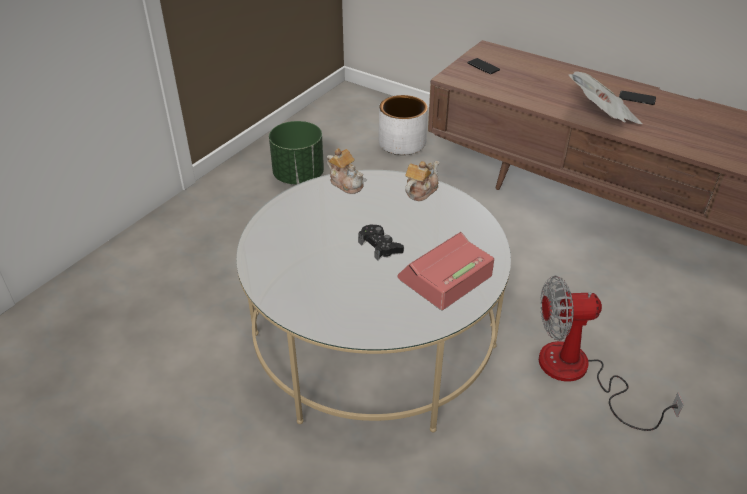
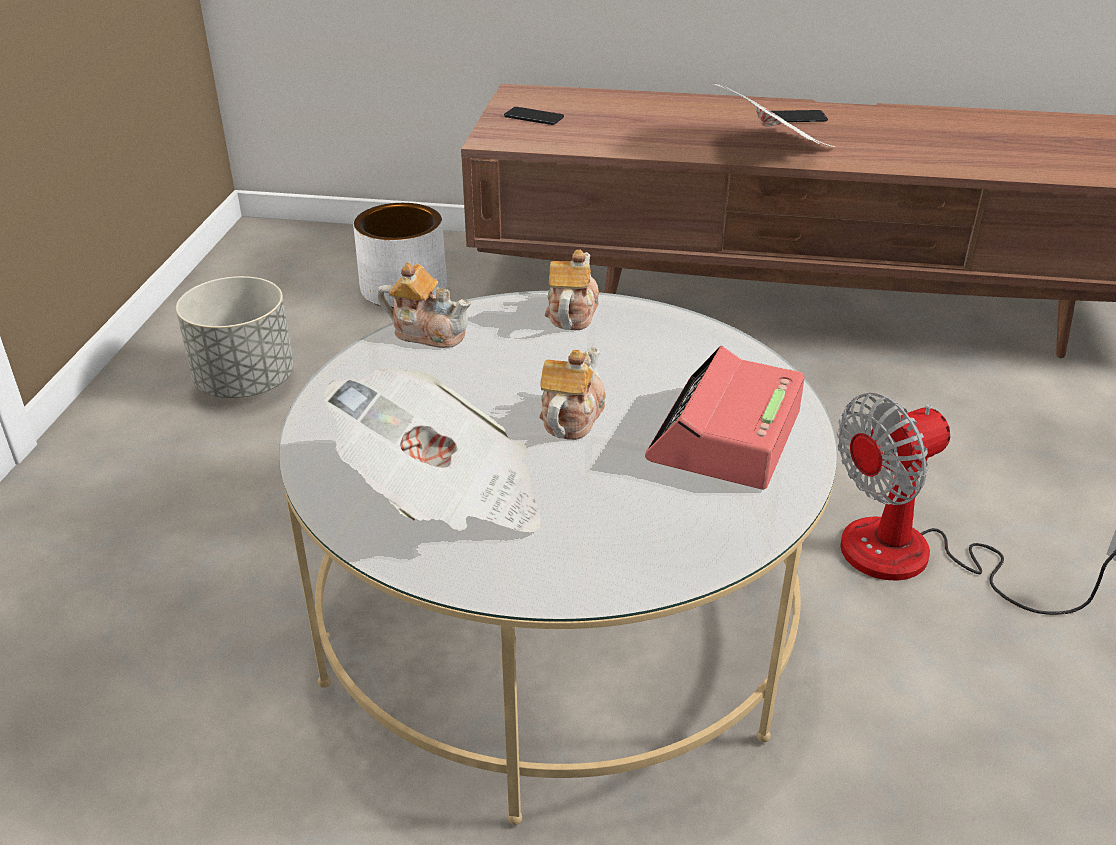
camera: 25 degrees left, 5 degrees down
green planter [269,121,324,184] -> grey planter [176,276,294,398]
black game controller [358,224,404,260] -> teapot [539,347,606,440]
none -> newspaper [324,369,542,532]

